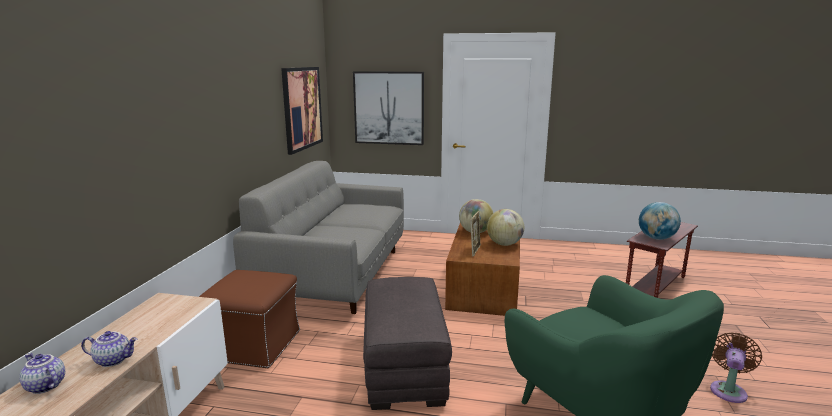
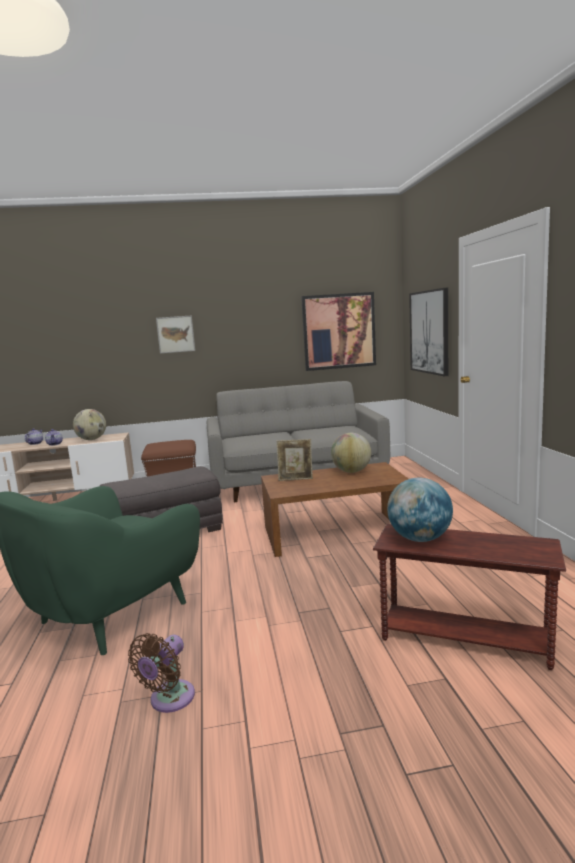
camera: 70 degrees right, 5 degrees down
globe [487,209,524,246] -> globe moved to [73,409,106,440]
brown fan [710,332,762,403] -> brown fan turned 105 degrees clockwise [128,633,195,713]
none -> picture [156,315,195,354]

